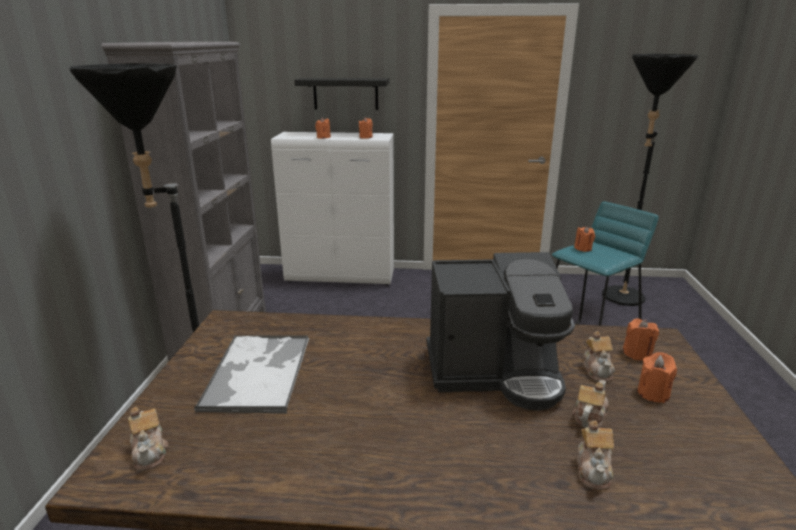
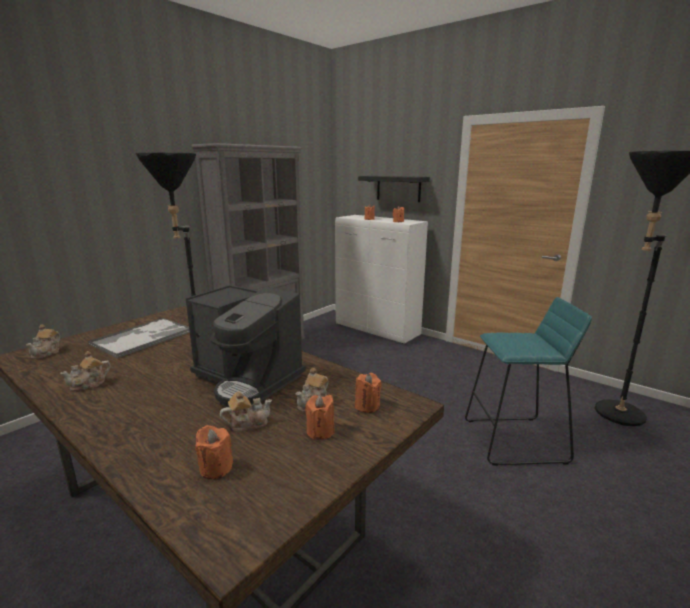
camera: 35 degrees right, 5 degrees down
orange candle [574,226,595,252] -> orange candle moved to [195,425,233,479]
teapot [577,421,614,490] -> teapot moved to [60,351,111,391]

